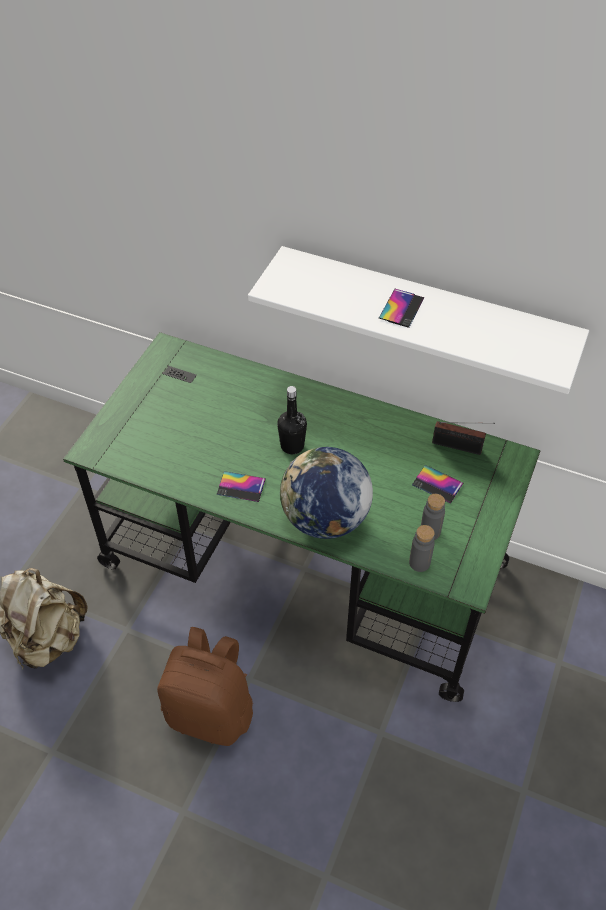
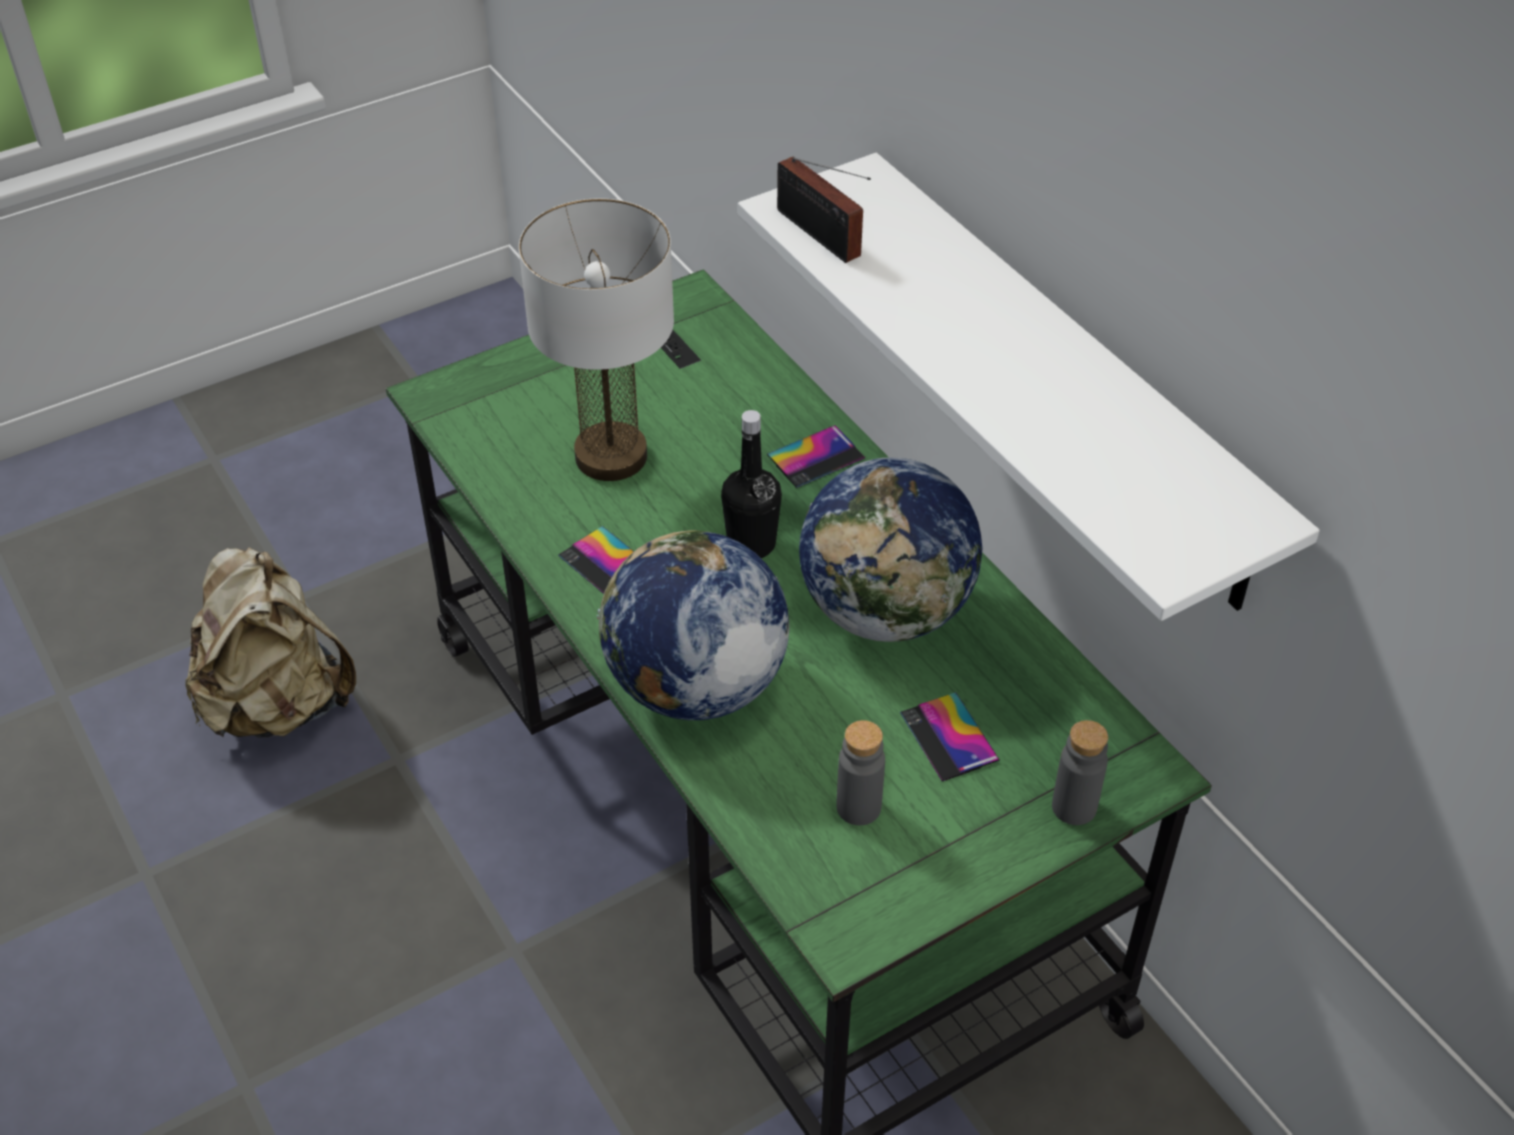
camera: 35 degrees right, 5 degrees down
brown backpack [157,627,253,746] -> none
phone [379,289,424,328] -> phone moved to [767,425,865,488]
grey bottle [409,525,435,572] -> grey bottle moved to [1052,720,1108,825]
radio [432,421,495,455] -> radio moved to [777,157,871,263]
none -> table lamp [519,198,674,481]
none -> globe [799,458,982,642]

